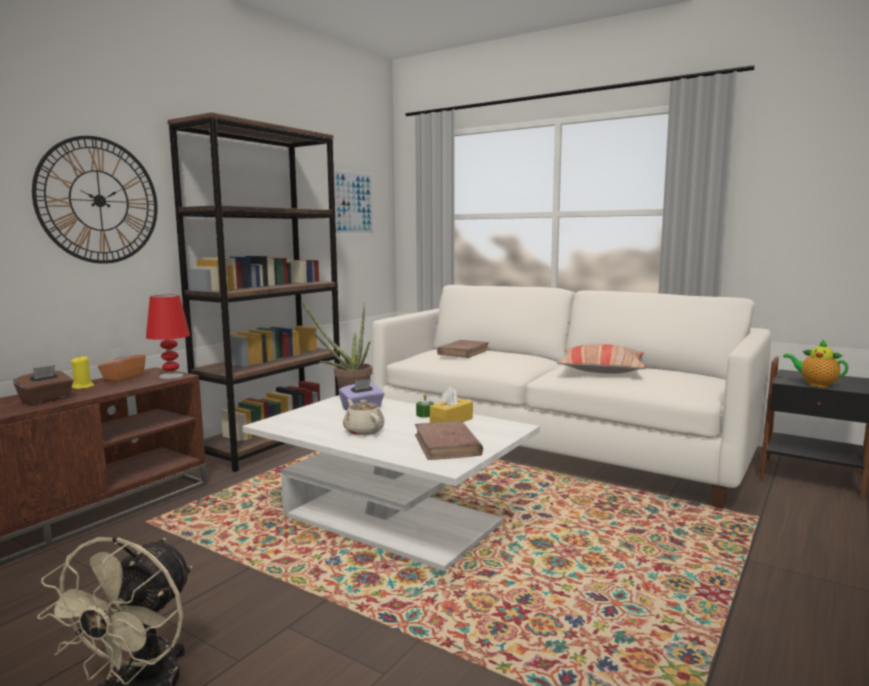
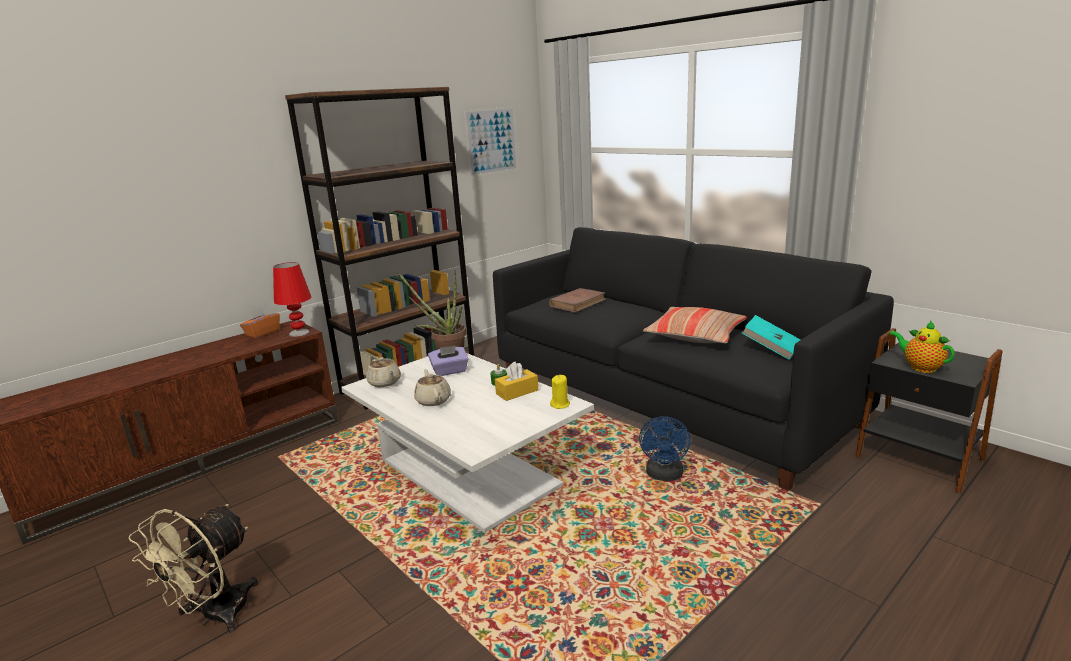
camera: 15 degrees right, 10 degrees up
brown tissue box [13,365,73,405] -> none
wall clock [32,136,158,264] -> none
yellow candle [71,355,94,389] -> yellow candle moved to [550,375,570,409]
white sofa [372,285,771,509] -> black sofa [493,227,894,491]
brown book [415,421,483,460] -> none
none -> beige teapot [366,357,401,387]
none -> blue fan [639,416,691,481]
none -> turquoise book [742,315,800,360]

